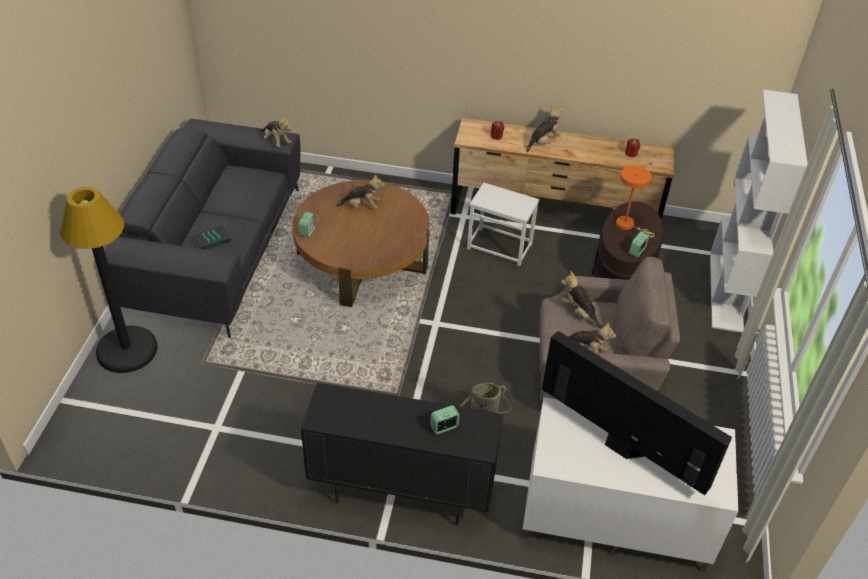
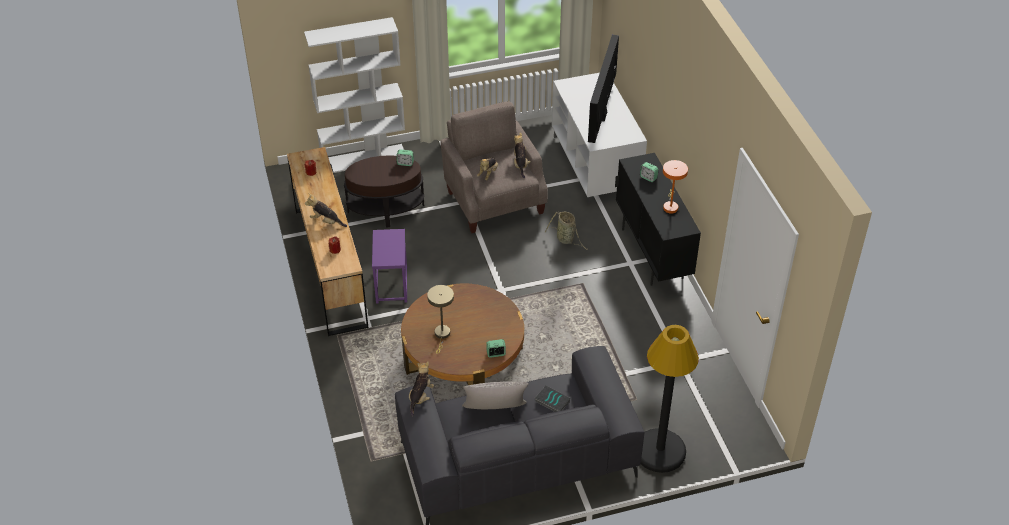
camera: 115 degrees left, 0 degrees up
plush toy [337,174,385,208] -> beige table lamp [427,285,454,353]
white side table [467,183,539,266] -> purple side table [372,229,407,304]
orange table lamp [616,165,654,237] -> orange table lamp moved to [663,160,688,214]
none -> grey pillow [462,382,529,409]

